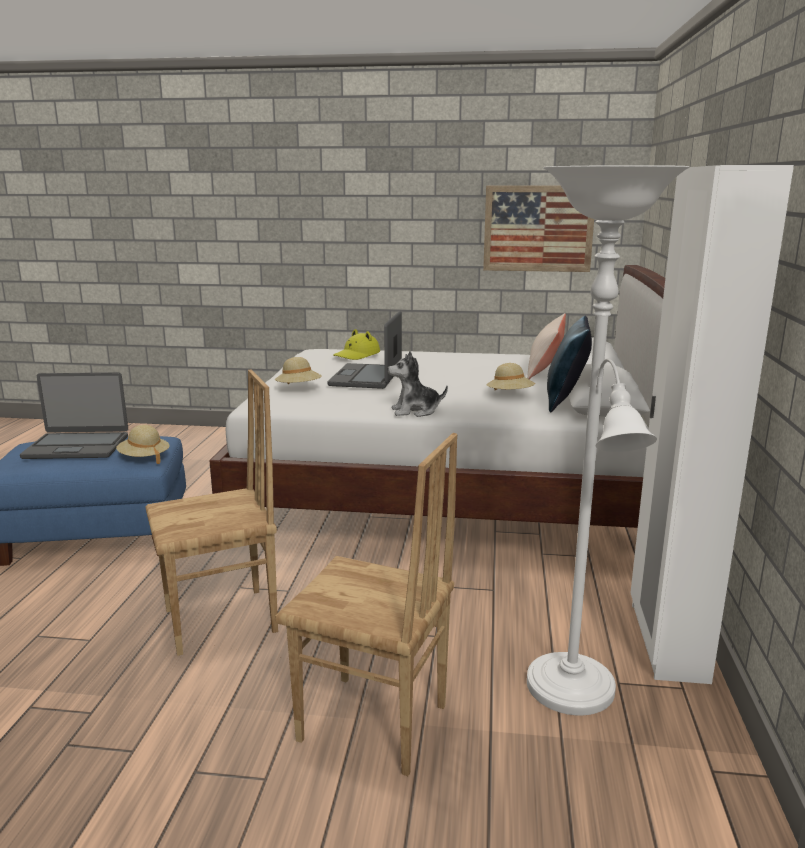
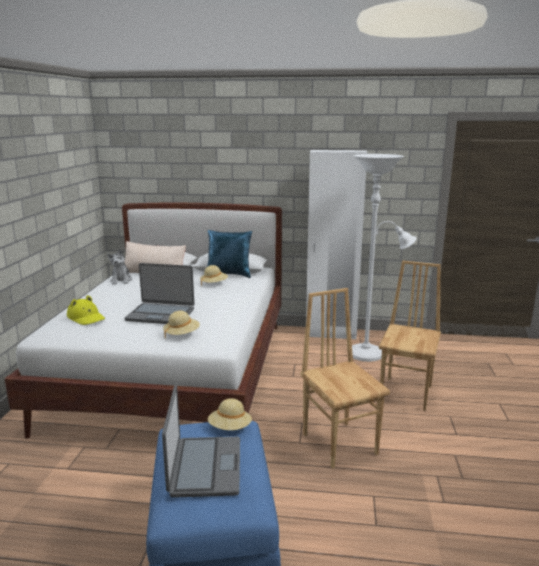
camera: 90 degrees left, 0 degrees up
plush toy [388,351,448,417] -> plush toy moved to [107,249,132,285]
picture [483,185,594,272] -> none

